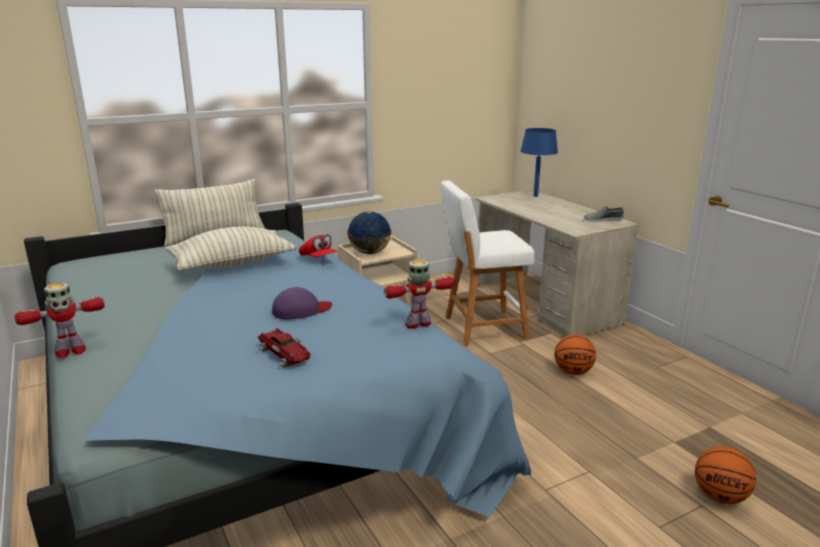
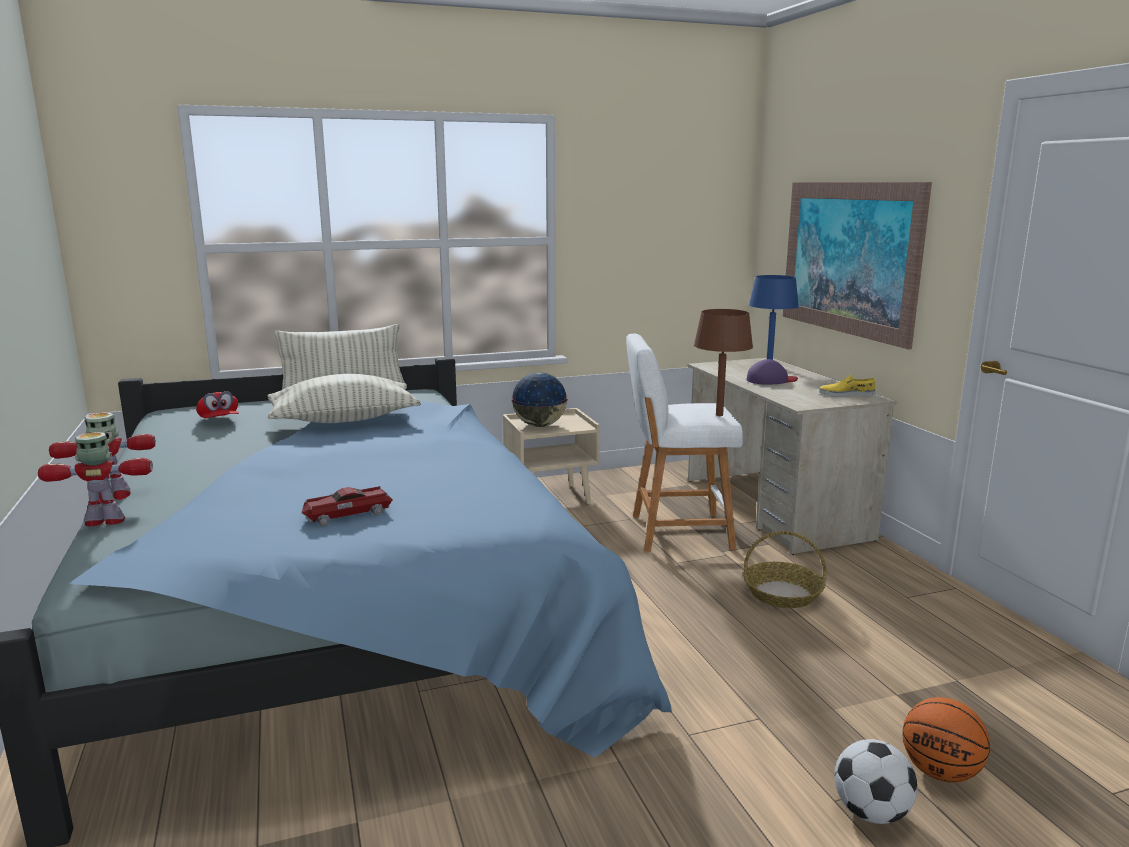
camera: 10 degrees right, 5 degrees down
toy car [256,328,313,368] -> toy car turned 90 degrees clockwise [301,486,393,526]
purple cap [272,287,332,320] -> purple cap moved to [746,359,798,384]
red cap [299,234,338,257] -> red cap moved to [196,391,239,419]
toy robot [384,260,455,329] -> toy robot moved to [38,432,153,526]
basketball [555,334,596,375] -> basket [744,531,827,608]
grey shoe [584,206,624,222] -> yellow shoe [819,375,876,396]
none -> brown table lamp [694,309,753,416]
none -> picture [783,182,932,349]
none -> football [834,739,918,824]

